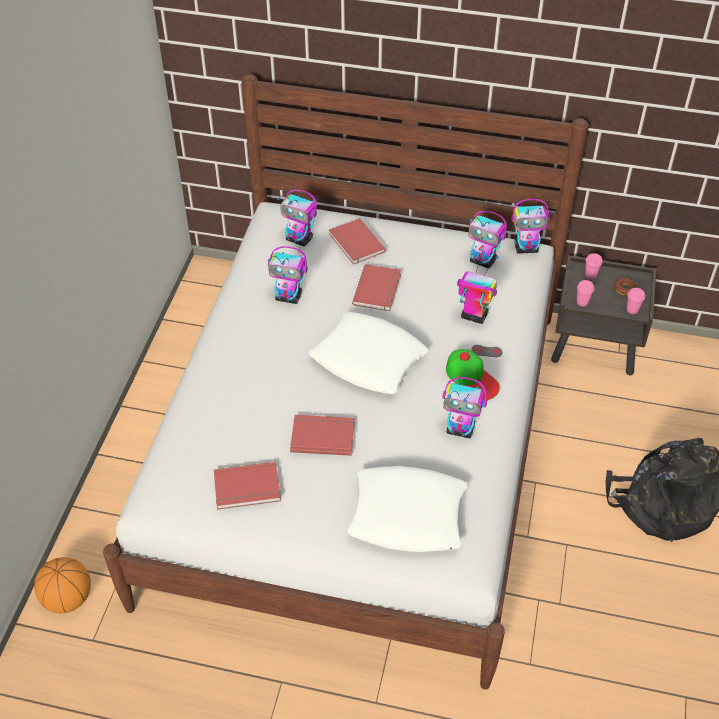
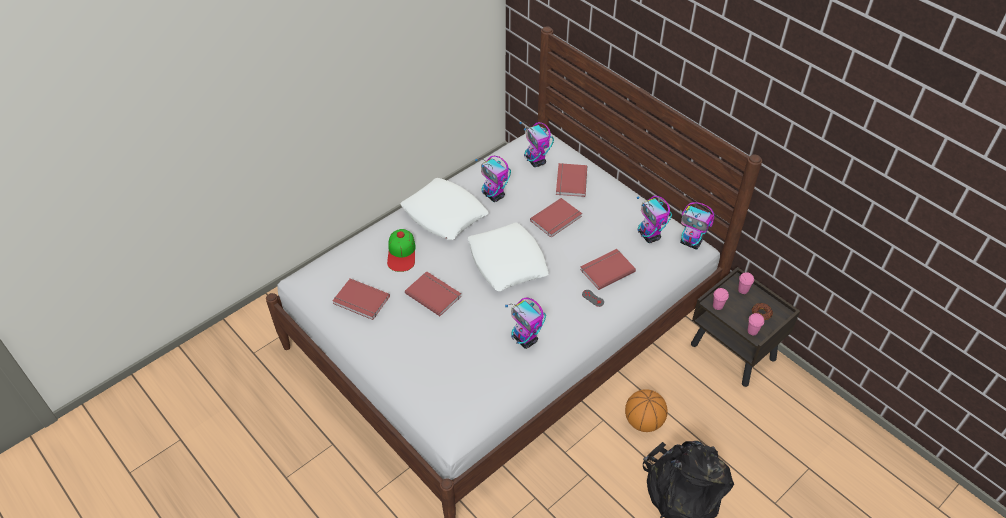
camera: 35 degrees right, 0 degrees up
basketball [34,557,91,613] -> basketball moved to [625,389,668,432]
white pillow [348,466,468,552] -> white pillow moved to [401,178,489,240]
cap [446,349,500,400] -> cap moved to [387,229,416,272]
toy robot [457,251,498,324] -> red book [580,249,636,290]

